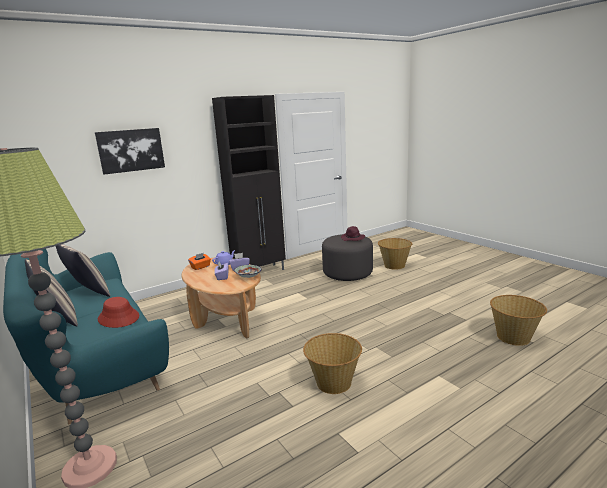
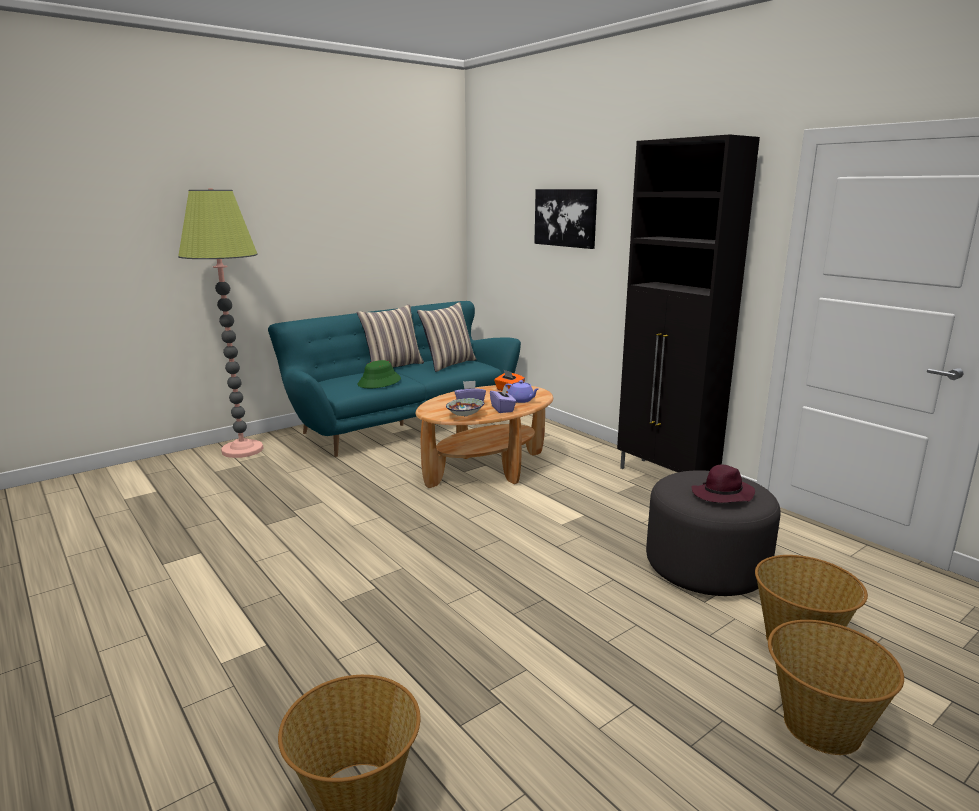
camera: 85 degrees right, 0 degrees up
red hat [98,297,139,328] -> green hat [358,360,401,388]
basket [303,333,362,394] -> basket moved to [768,620,904,755]

